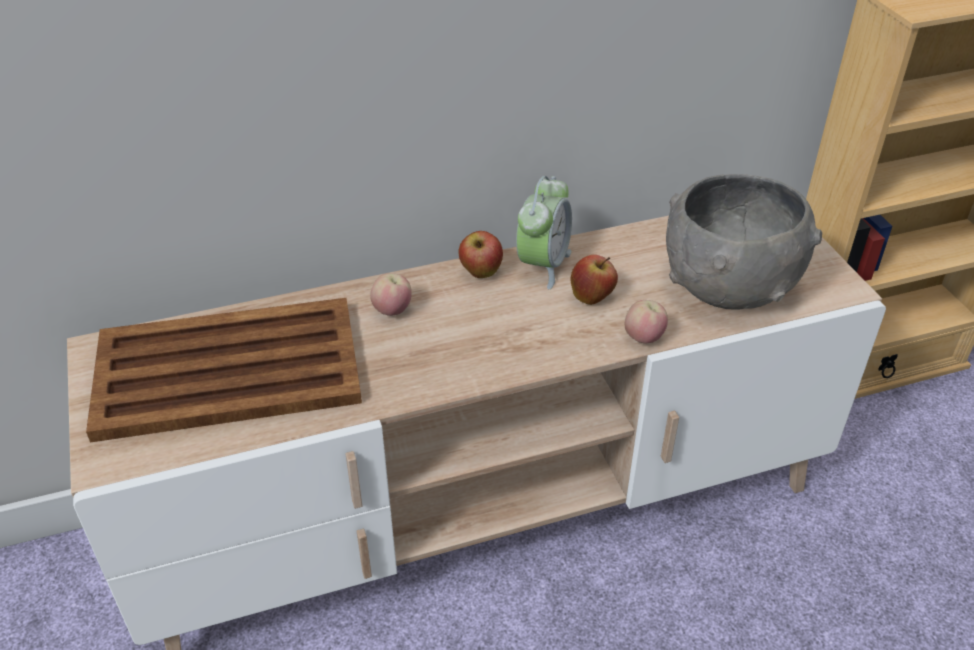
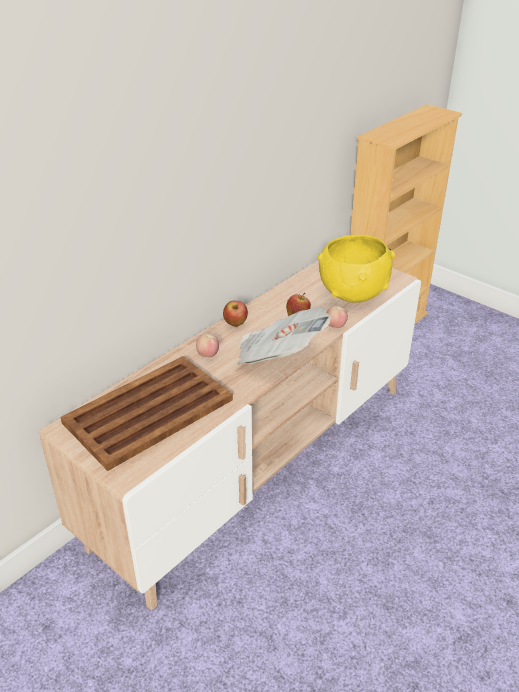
camera: 30 degrees left, 5 degrees down
alarm clock [516,176,572,289] -> none
grey bowl [666,174,822,309] -> yellow bowl [318,235,395,303]
none -> newspaper [237,307,331,365]

